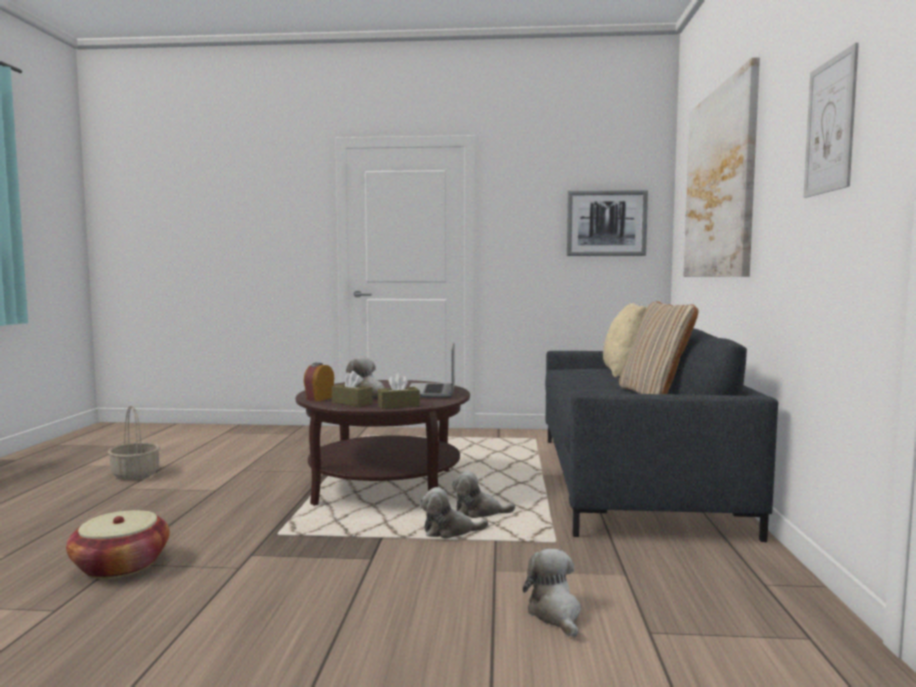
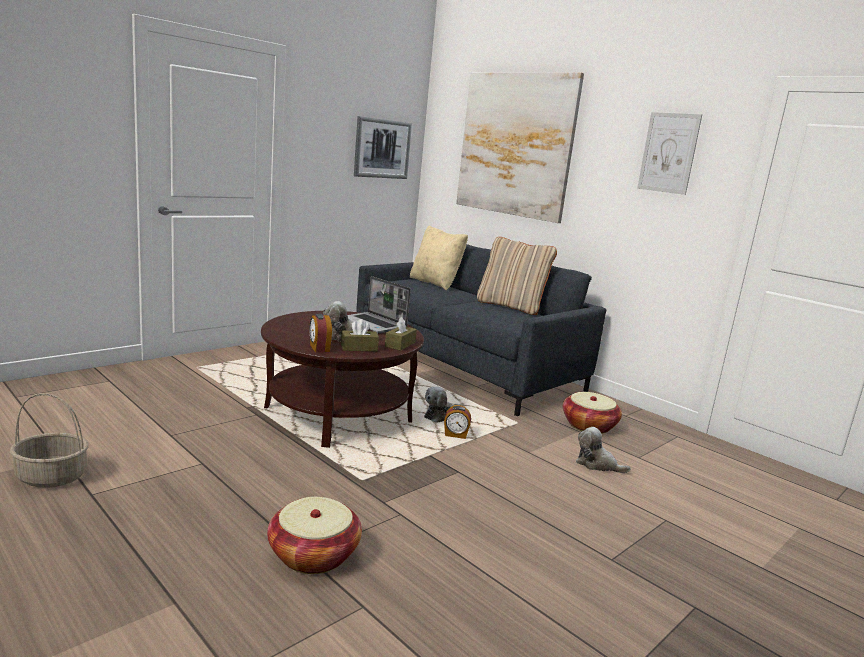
camera: 50 degrees left, 10 degrees up
plush toy [420,487,489,539] -> alarm clock [444,405,471,439]
none -> basket [563,392,622,434]

